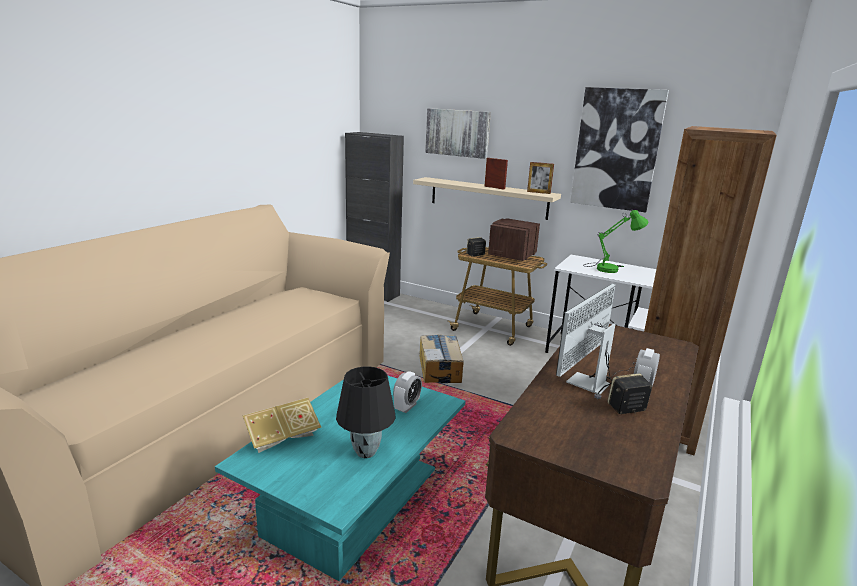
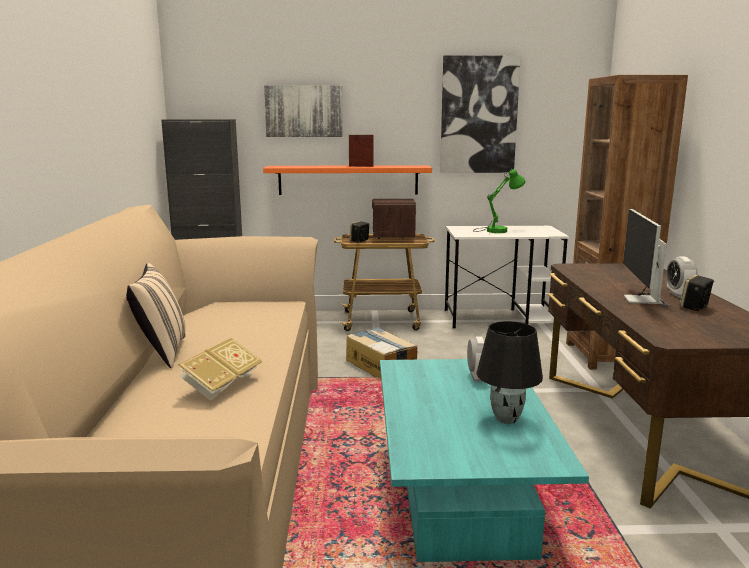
camera: 30 degrees left, 5 degrees down
book [243,398,321,453] -> book moved to [178,338,263,401]
beige shelf [413,177,561,220] -> orange shelf [263,165,432,195]
picture frame [527,162,554,194] -> none
none -> beige pillow [126,263,185,368]

